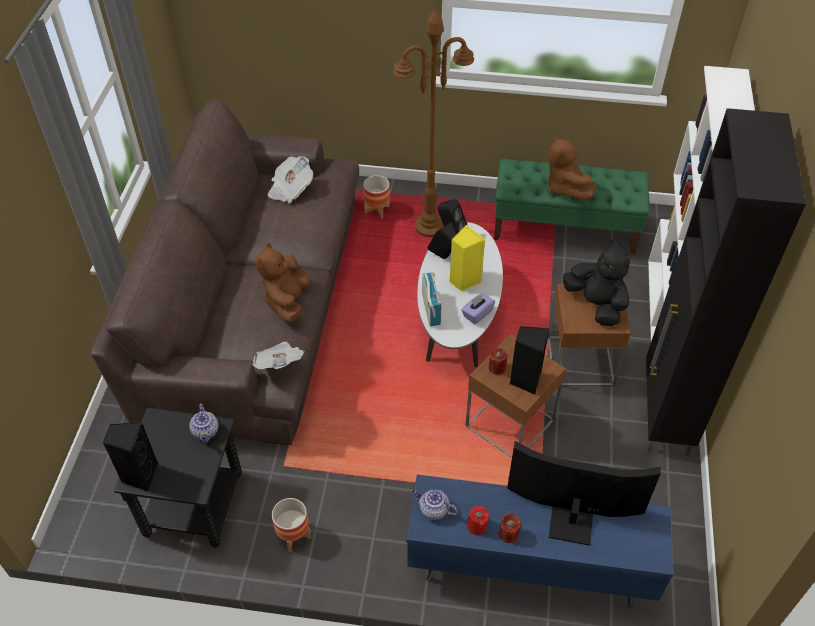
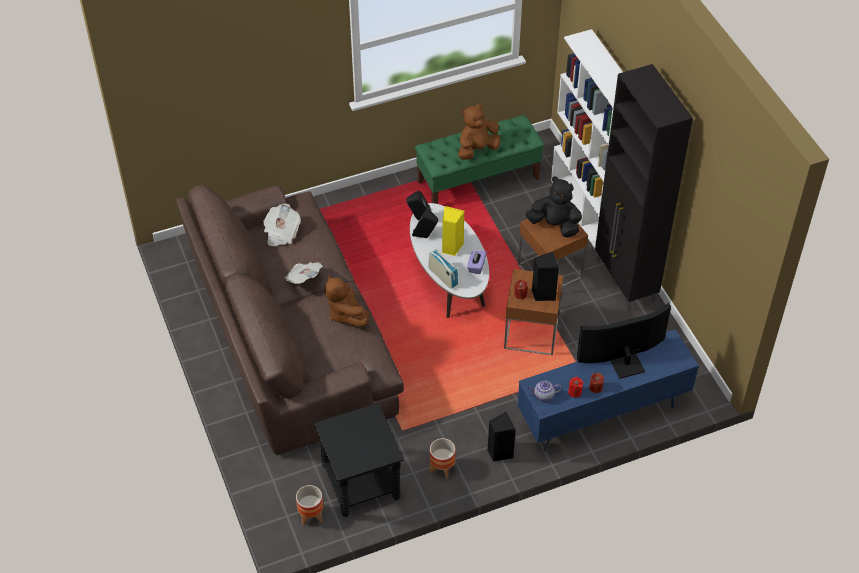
camera: 30 degrees left, 0 degrees up
black speaker [103,422,158,492] -> black speaker moved to [488,412,516,462]
teapot [189,404,219,443] -> none
newspaper [252,342,305,369] -> newspaper moved to [284,262,323,284]
planter [363,175,390,219] -> planter moved to [296,485,323,525]
brown floor lamp [393,10,474,237] -> none
brown plush toy [548,135,597,200] -> brown plush toy turned 105 degrees clockwise [458,104,501,160]

